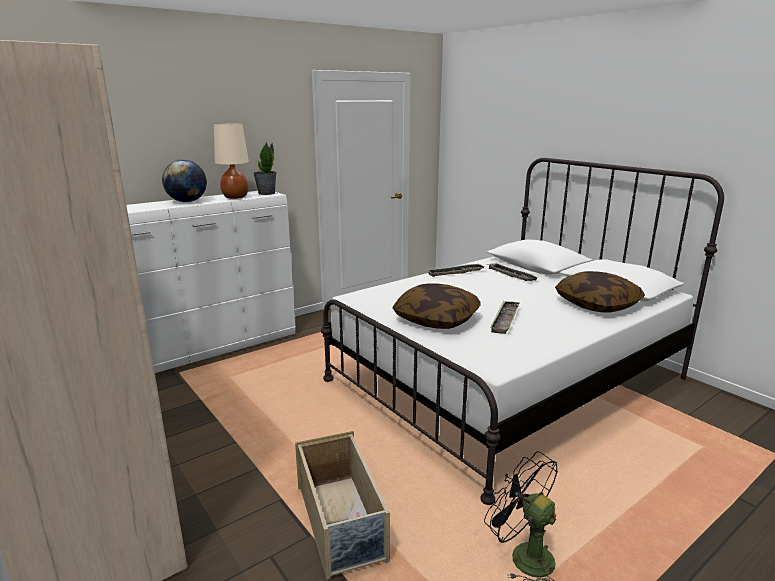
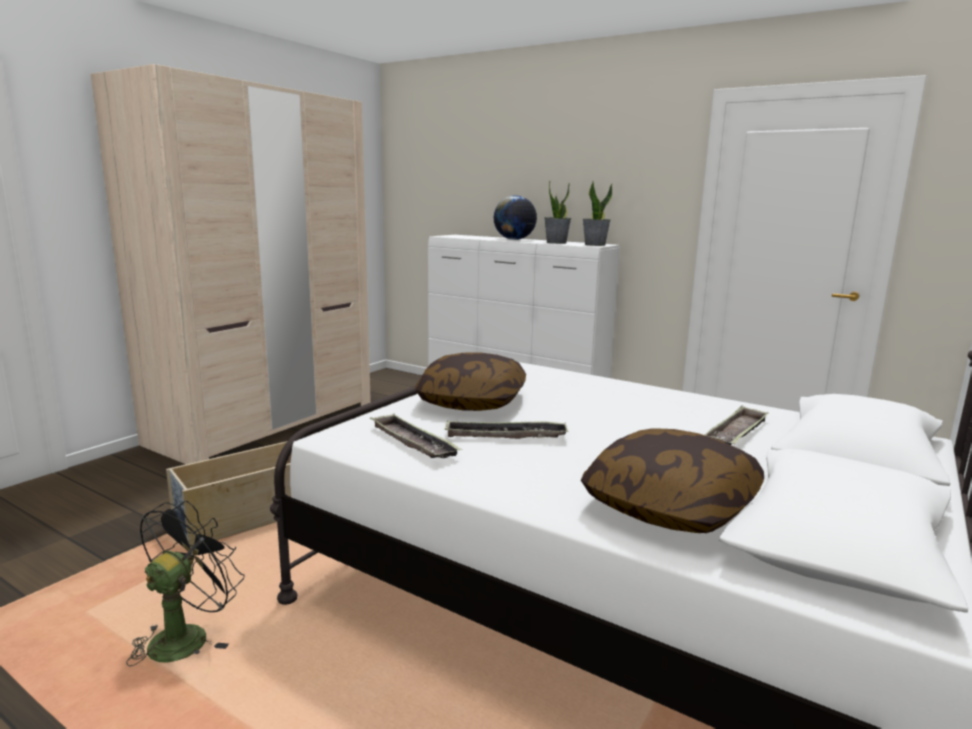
camera: 70 degrees right, 5 degrees down
beige table lamp [214,123,249,199] -> potted plant [544,180,572,244]
tray [428,264,484,277] -> tray moved to [370,414,462,458]

